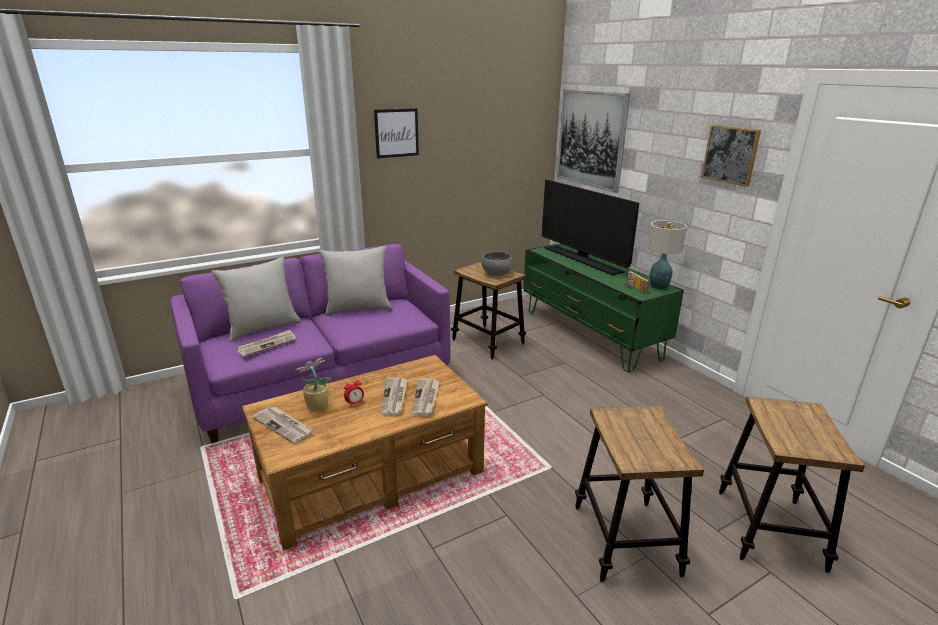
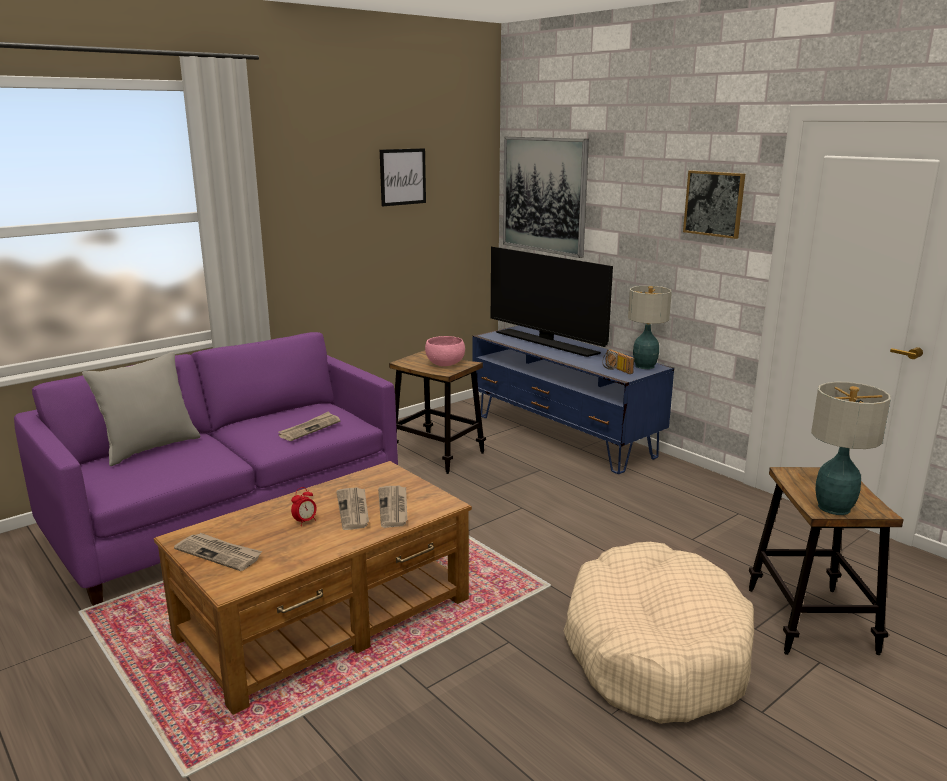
camera: 10 degrees left, 5 degrees down
newspaper [237,330,296,357] -> newspaper moved to [278,411,340,441]
potted plant [296,358,331,412] -> none
grey pillow [319,246,392,316] -> none
picture [374,108,419,158] -> picture moved to [380,148,426,206]
grey bowl [482,252,513,276] -> pink bowl [425,336,465,366]
green tv stand [523,244,684,372] -> blue tv stand [472,325,674,474]
stool [575,406,704,582] -> beige dog bed [564,542,754,724]
none -> table lamp [811,382,891,515]

